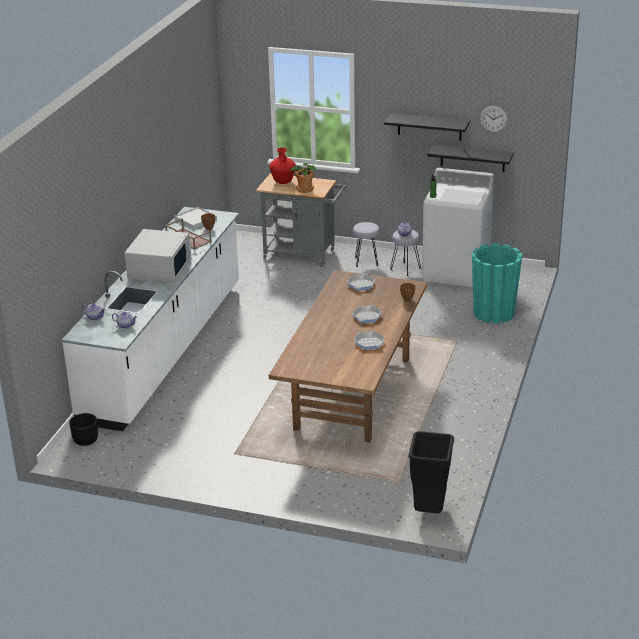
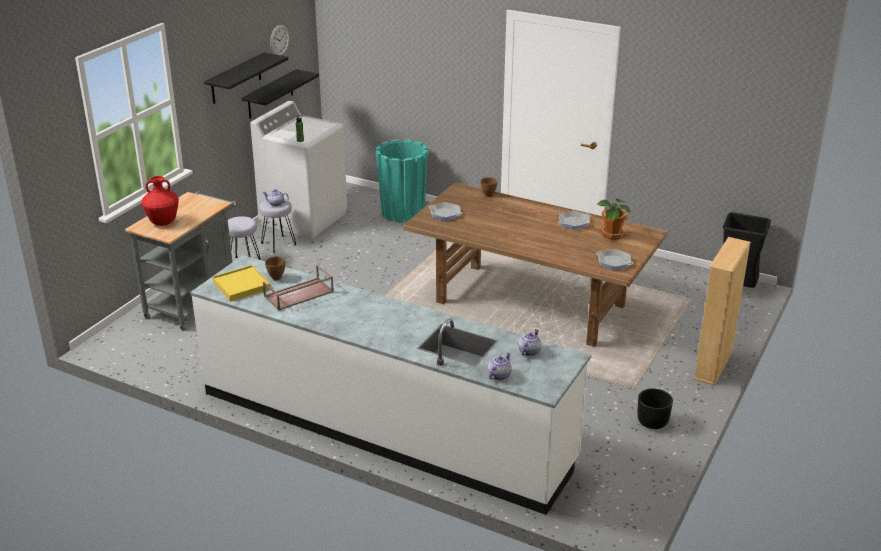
camera: 80 degrees left, 0 degrees up
black planter [69,413,98,446] -> black planter moved to [637,388,673,429]
white microwave [125,229,191,283] -> none
white tray [174,207,217,229] -> yellow tray [213,265,271,301]
potted plant [290,163,316,193] -> potted plant moved to [597,198,630,240]
frying pan [352,305,382,323] -> frying pan moved to [596,249,633,270]
none -> beige bookcase [693,237,751,385]

